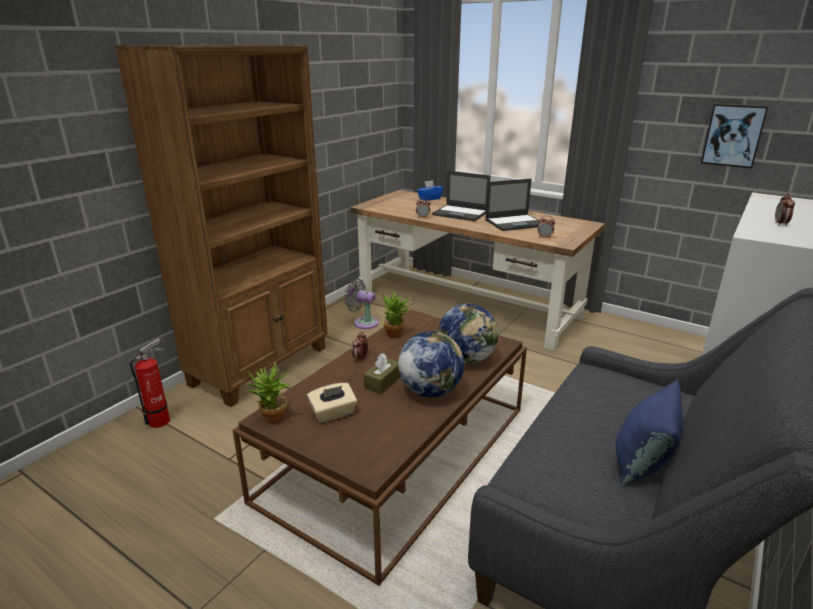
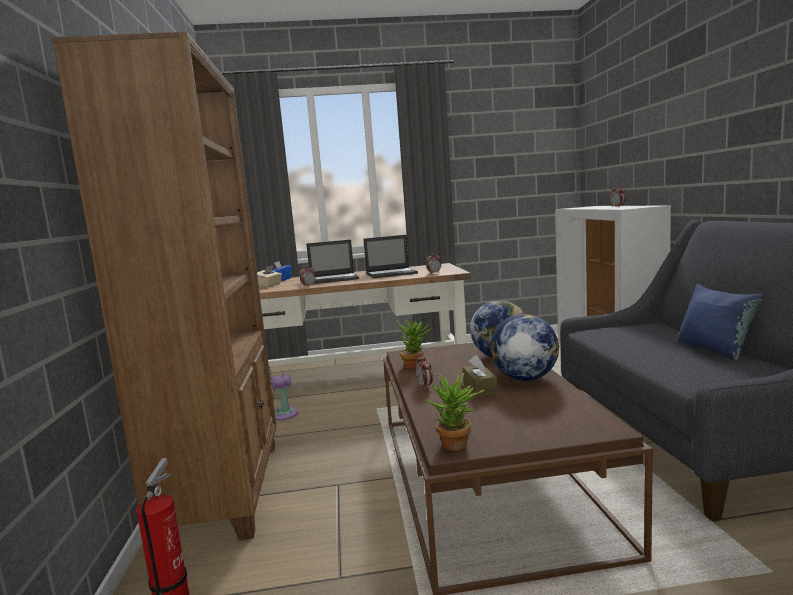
camera: 40 degrees left, 15 degrees down
beige tissue box [307,383,357,423] -> beige tissue box moved to [257,266,282,287]
laptop [485,179,540,231] -> laptop turned 45 degrees clockwise [363,235,418,278]
picture [701,104,769,169] -> none

